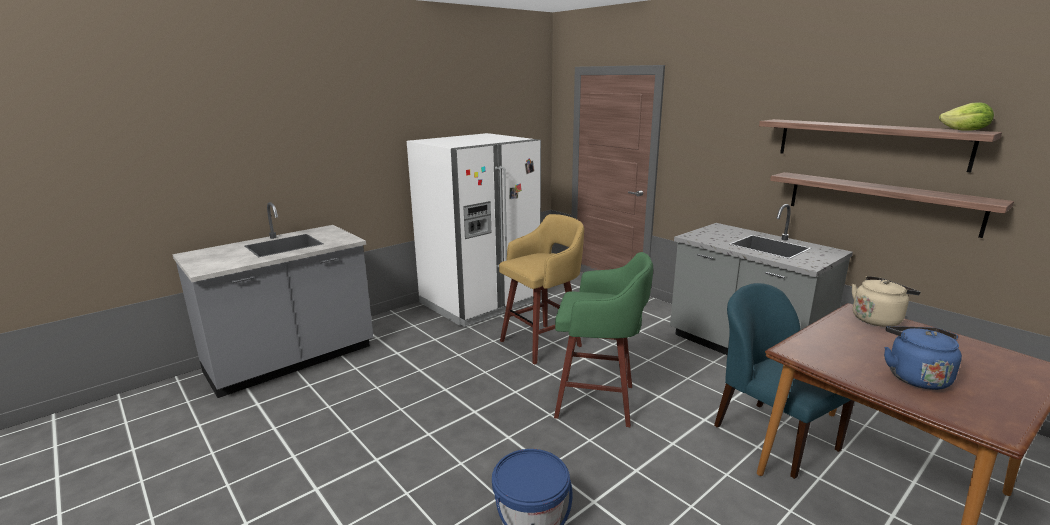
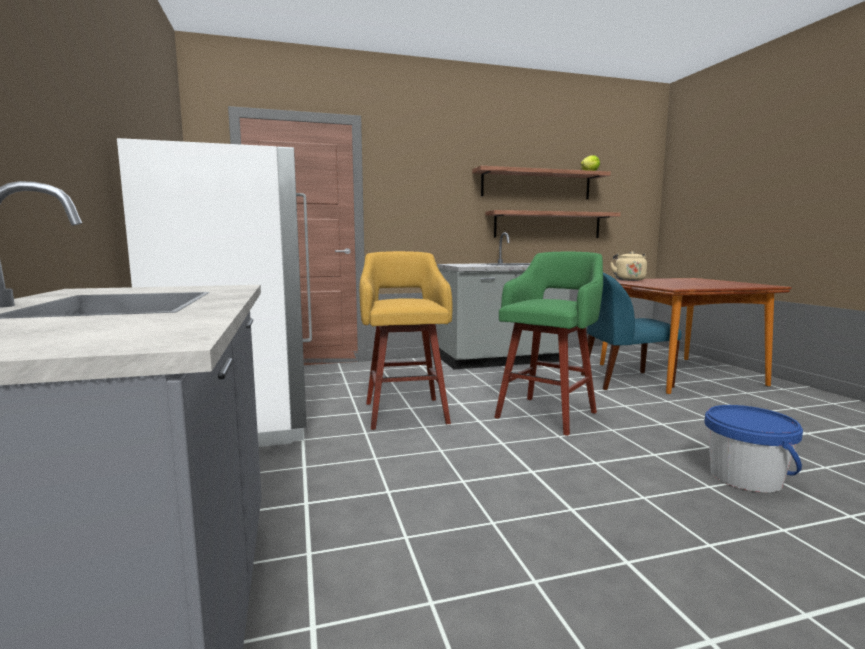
camera: 65 degrees left, 10 degrees down
blue kettle [884,326,962,390] -> none

